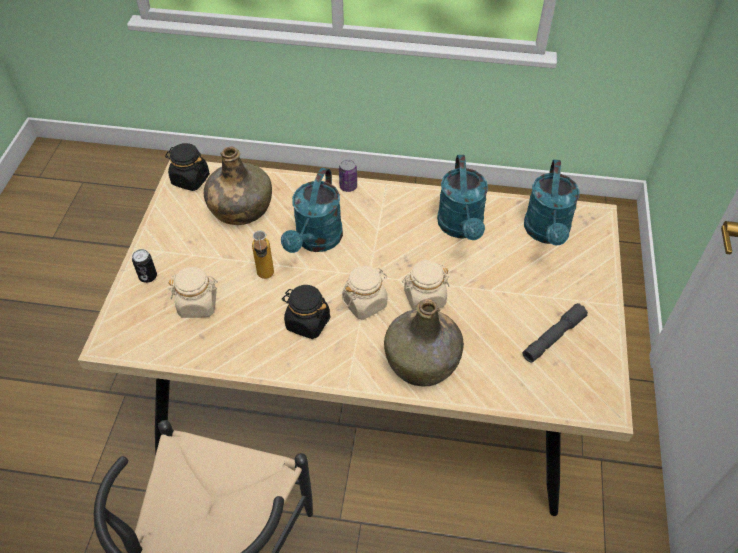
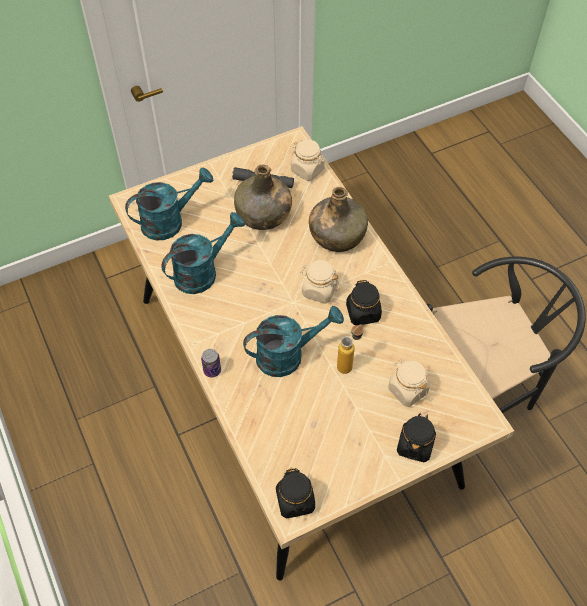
camera: 125 degrees left, 5 degrees up
can [132,249,157,283] -> black jar [397,414,436,462]
green bottle [204,147,272,225] -> green bottle moved to [234,165,292,230]
beige jar [402,260,449,310] -> beige jar moved to [291,140,325,181]

